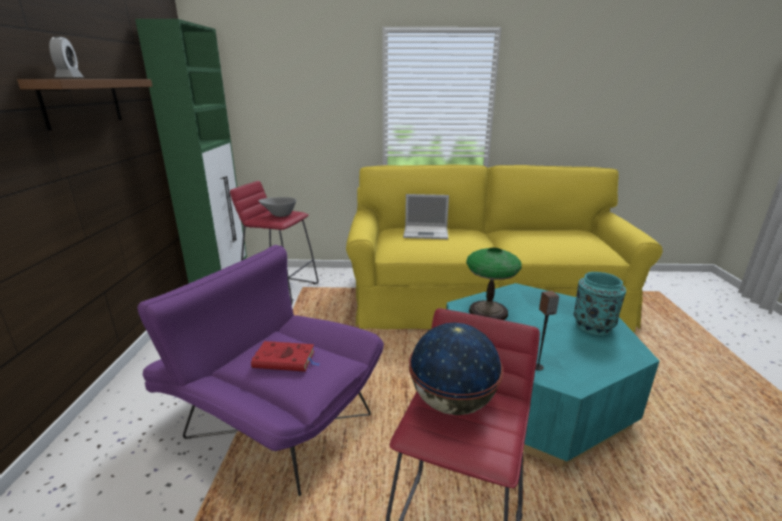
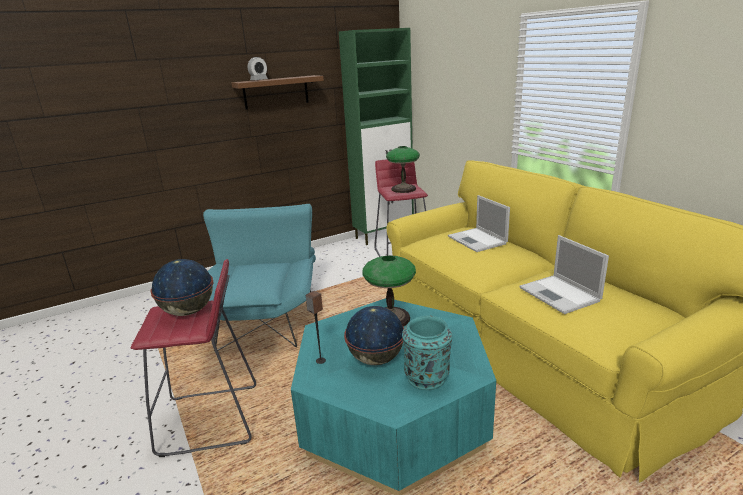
camera: 60 degrees right, 0 degrees up
purple armchair [137,245,384,496] -> turquoise armchair [203,204,316,351]
red book [251,341,320,372] -> none
grey bowl [258,197,296,217] -> table lamp [386,146,420,193]
none -> globe [344,306,404,365]
none -> laptop [519,235,609,314]

